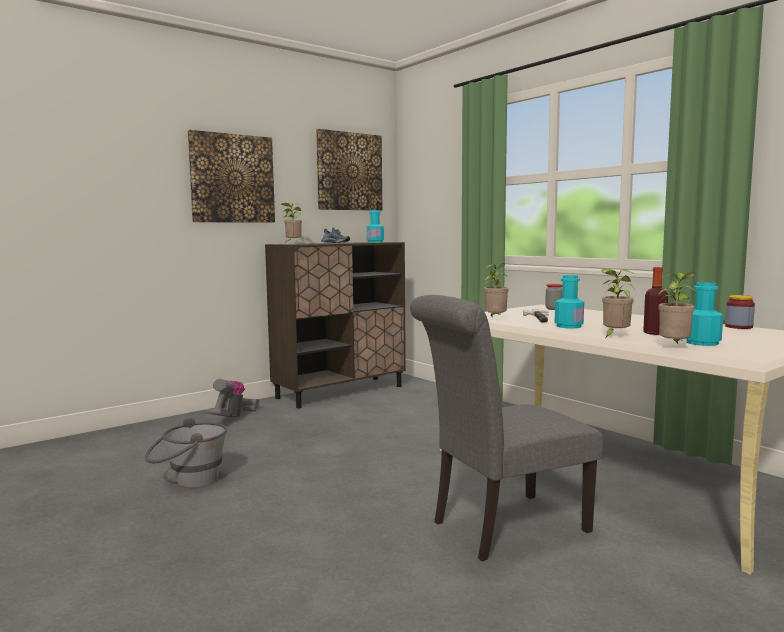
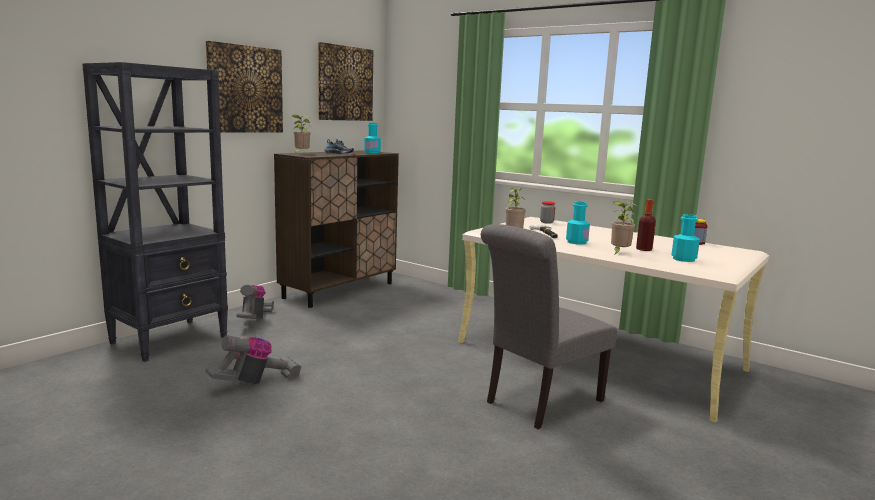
camera: 15 degrees left, 5 degrees up
grey bucket [145,416,227,488] -> vacuum cleaner [205,335,302,384]
potted plant [658,272,697,344] -> none
none -> black bookcase [82,62,228,362]

